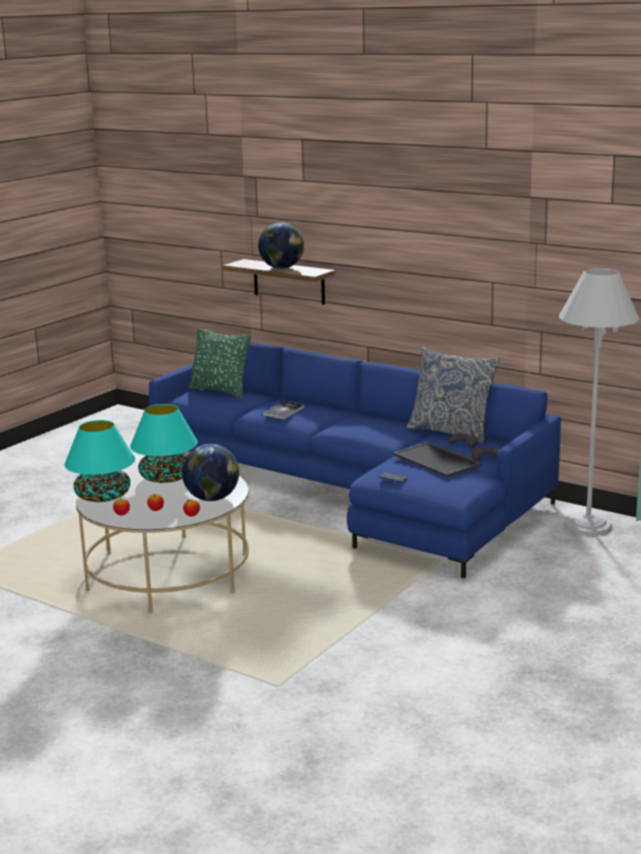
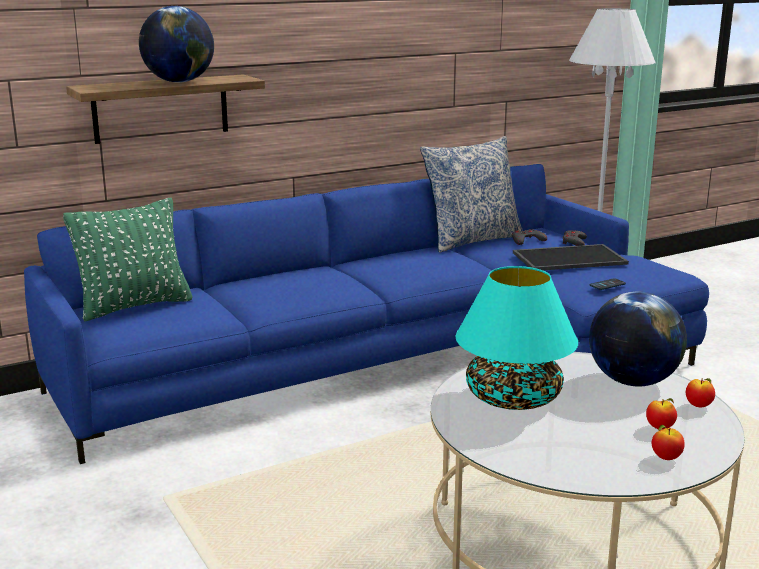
camera: 65 degrees left, 0 degrees up
turquoise table lamp [64,420,135,502] -> none
book [263,402,304,419] -> none

